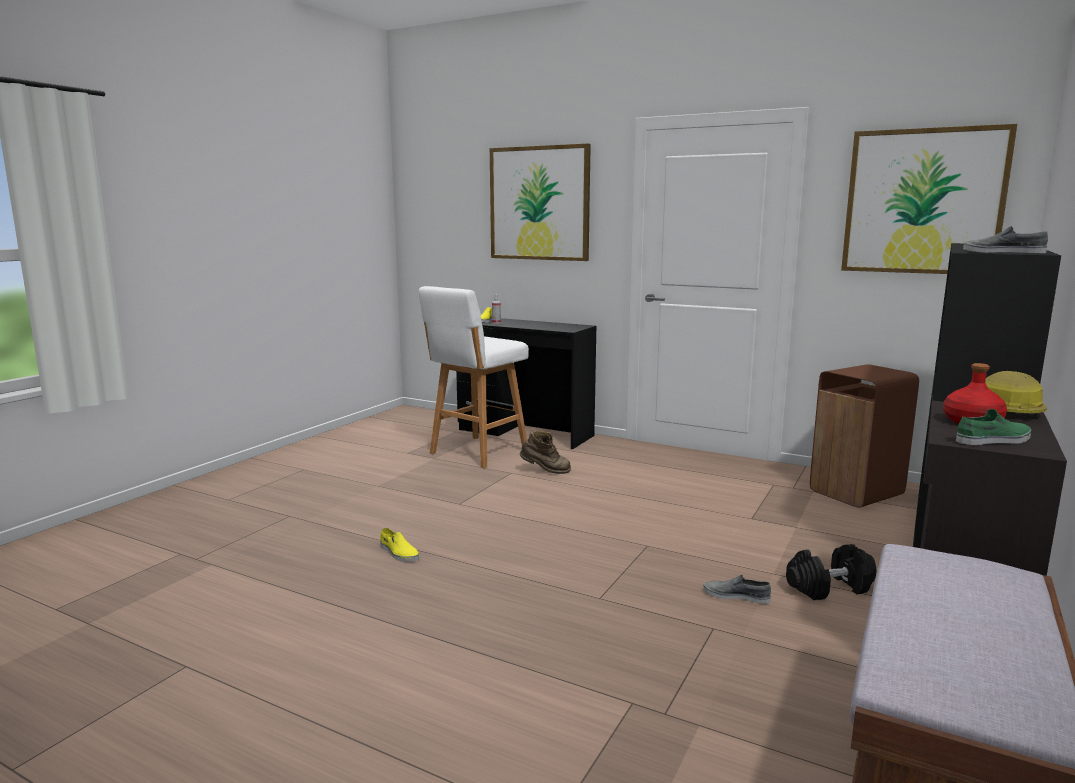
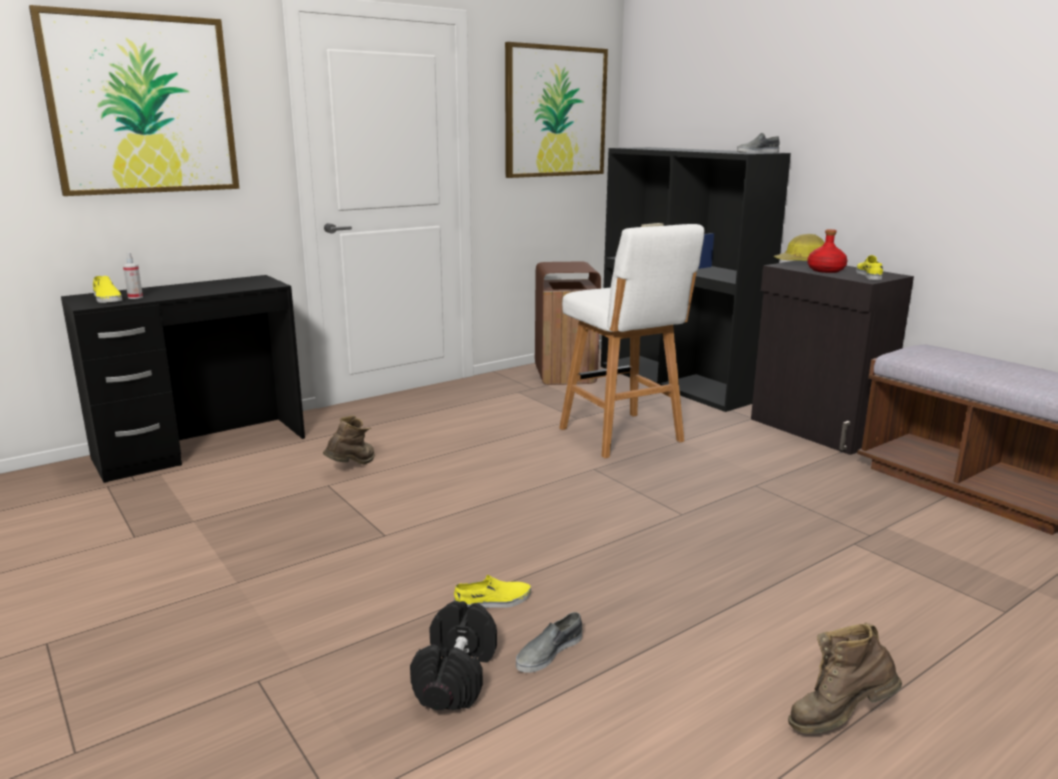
camera: 65 degrees left, 5 degrees up
white stool [419,286,529,468] -> white stool moved to [559,224,705,458]
grey shoe [703,575,771,604] -> grey shoe moved to [516,612,582,673]
black dumbbell [786,544,877,600] -> black dumbbell moved to [410,601,497,710]
green shoe [956,409,1031,445] -> yellow shoe [856,255,883,280]
none -> brown boot [788,622,902,734]

